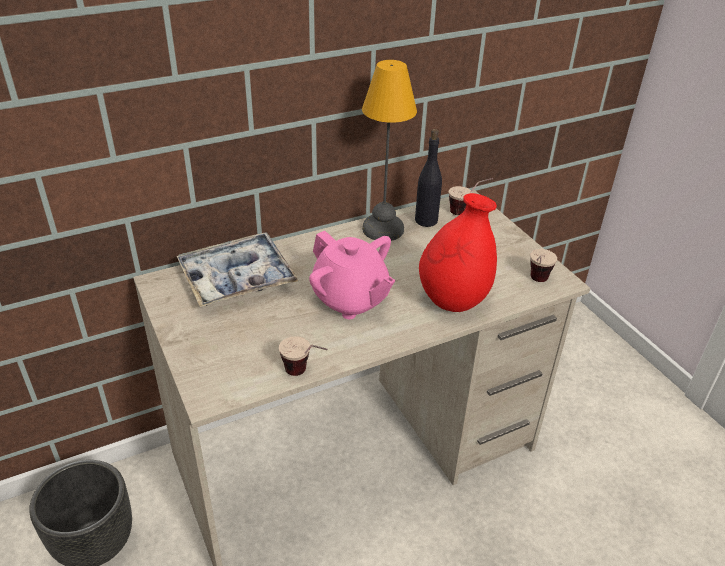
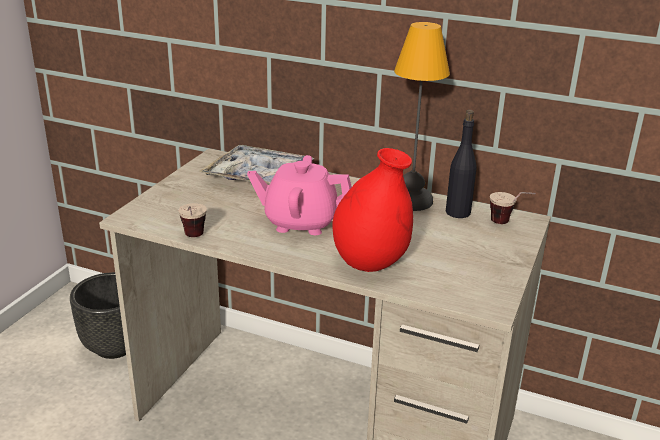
camera: 50 degrees right, 10 degrees down
pink teapot [309,231,395,319] -> pink teapot turned 90 degrees clockwise [247,155,352,235]
cup [530,249,557,282] -> none

